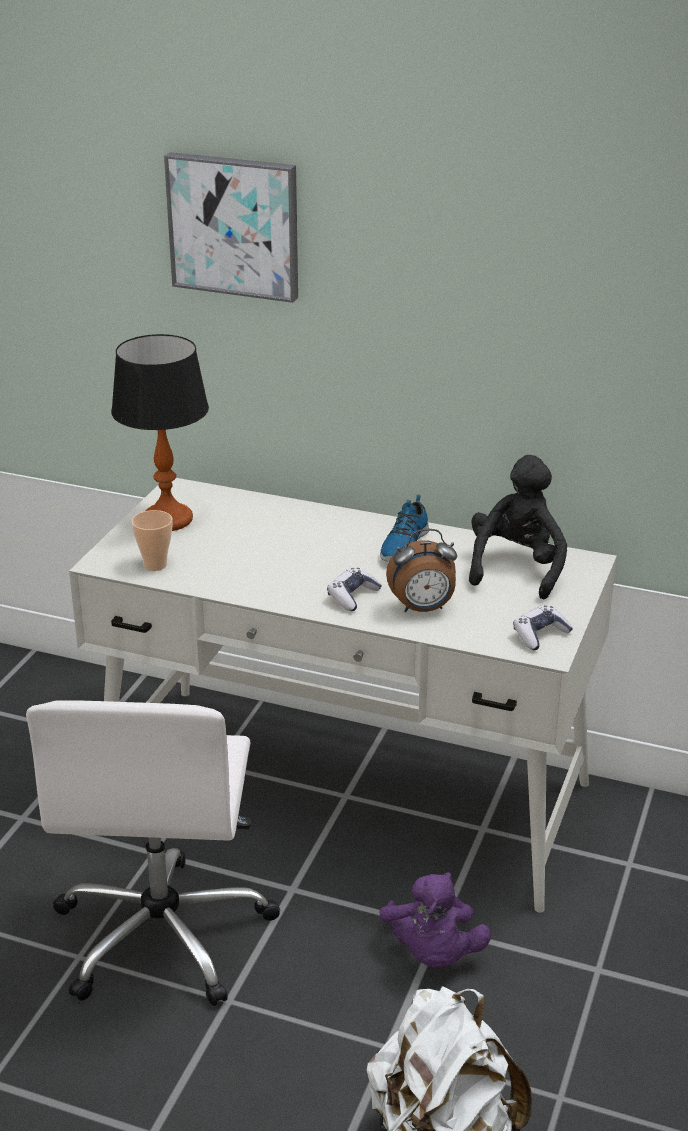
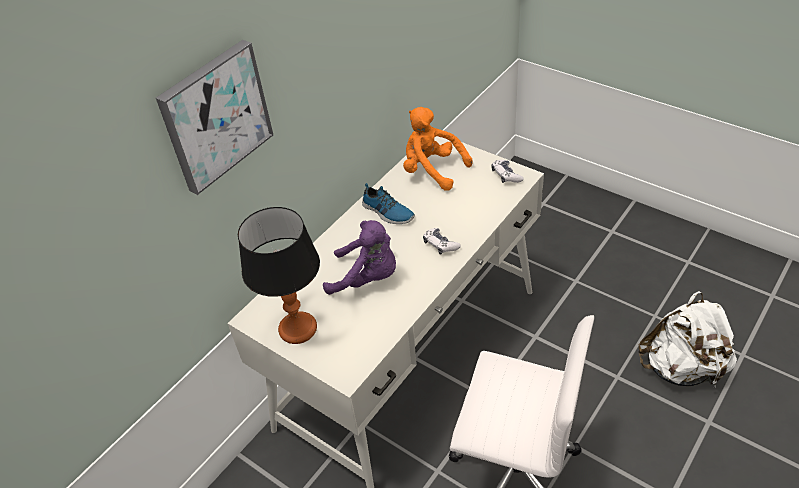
camera: 70 degrees left, 15 degrees up
cup [131,510,172,571] -> none
purple plush toy [379,872,491,967] -> purple plush toy moved to [323,220,396,295]
alarm clock [386,529,457,612] -> none
black plush toy [469,455,567,599] -> orange plush toy [403,107,472,191]

